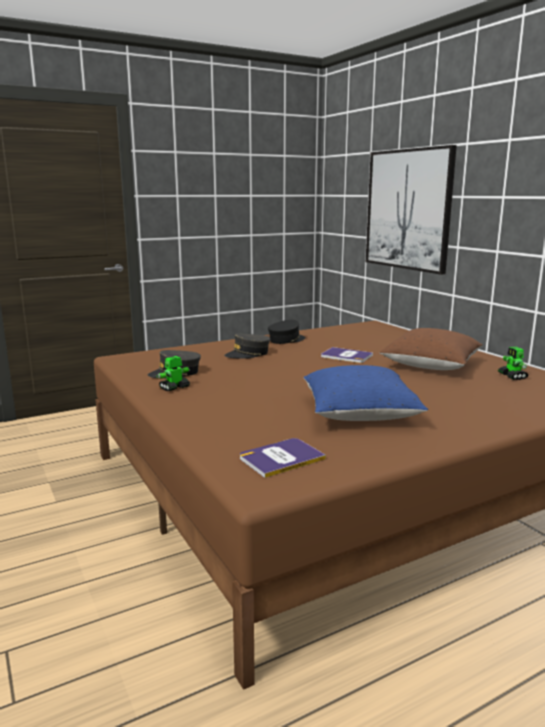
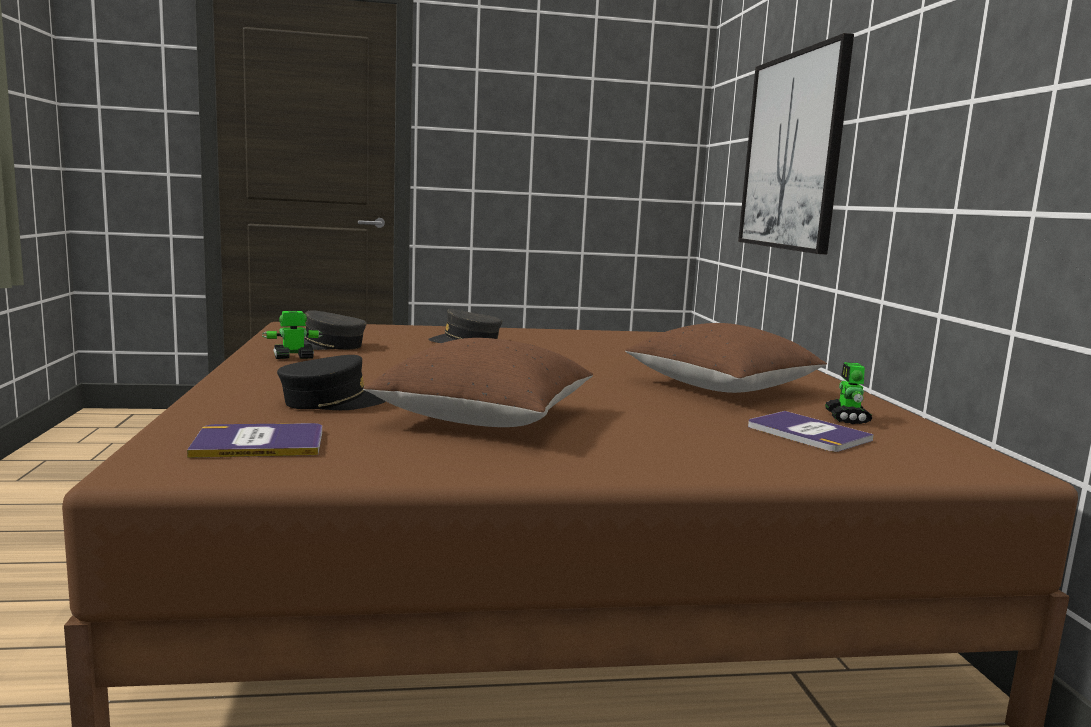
camera: 20 degrees right, 5 degrees down
black cap [268,320,305,344] -> black cap moved to [277,355,386,410]
blue pillow [304,365,428,421] -> brown pillow [363,338,593,427]
book [321,347,373,363] -> book moved to [748,411,874,452]

